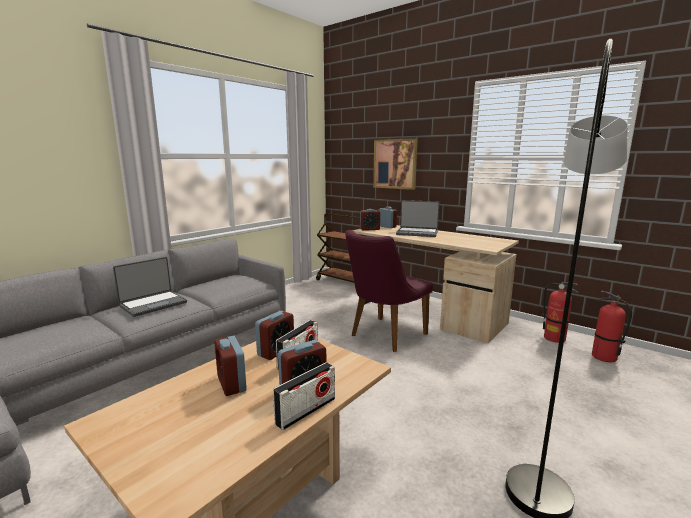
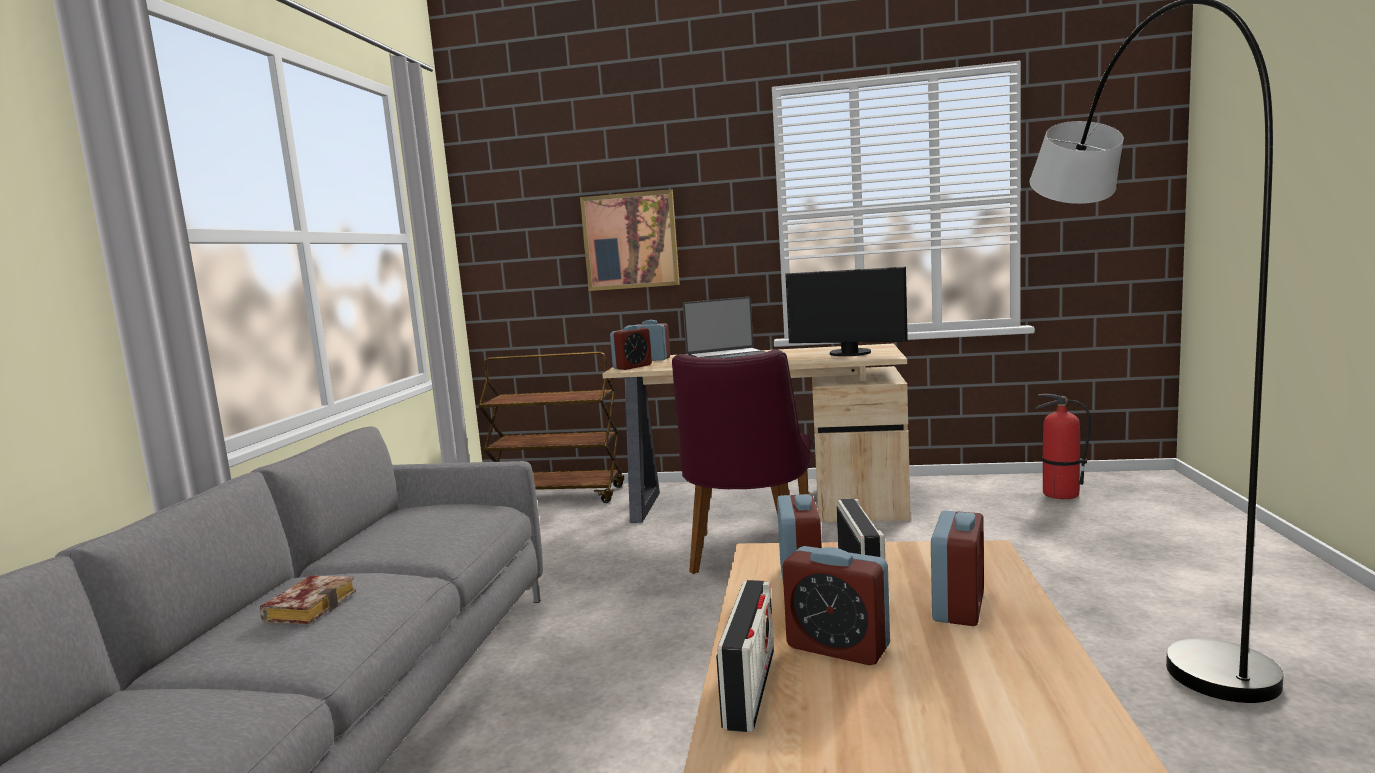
camera: 30 degrees left, 5 degrees down
laptop [113,257,187,317] -> book [260,575,356,624]
radio [273,362,335,430] -> radio moved to [716,580,774,732]
fire extinguisher [542,282,578,343] -> none
none -> monitor [785,267,908,356]

